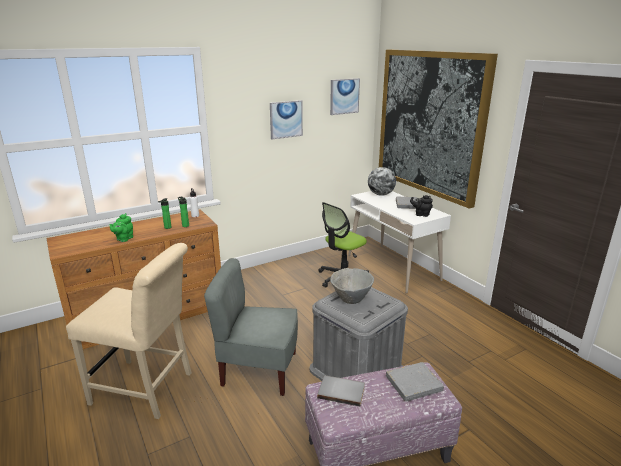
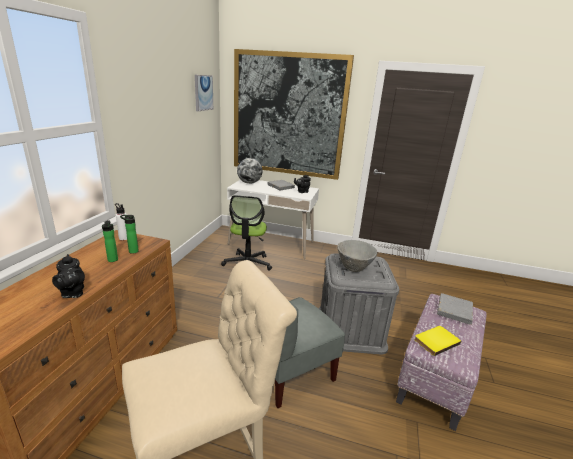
camera: 45 degrees left, 0 degrees up
green teapot [109,213,133,242] -> black teapot [52,254,85,298]
picture [270,100,303,139] -> none
grey book [317,375,365,406] -> yellow book [414,326,461,356]

